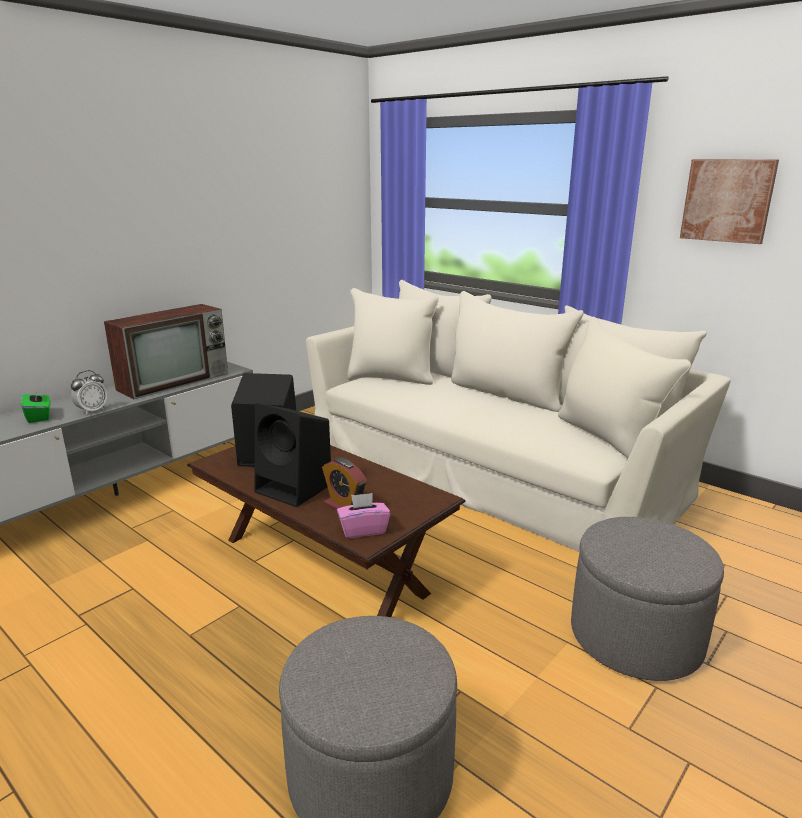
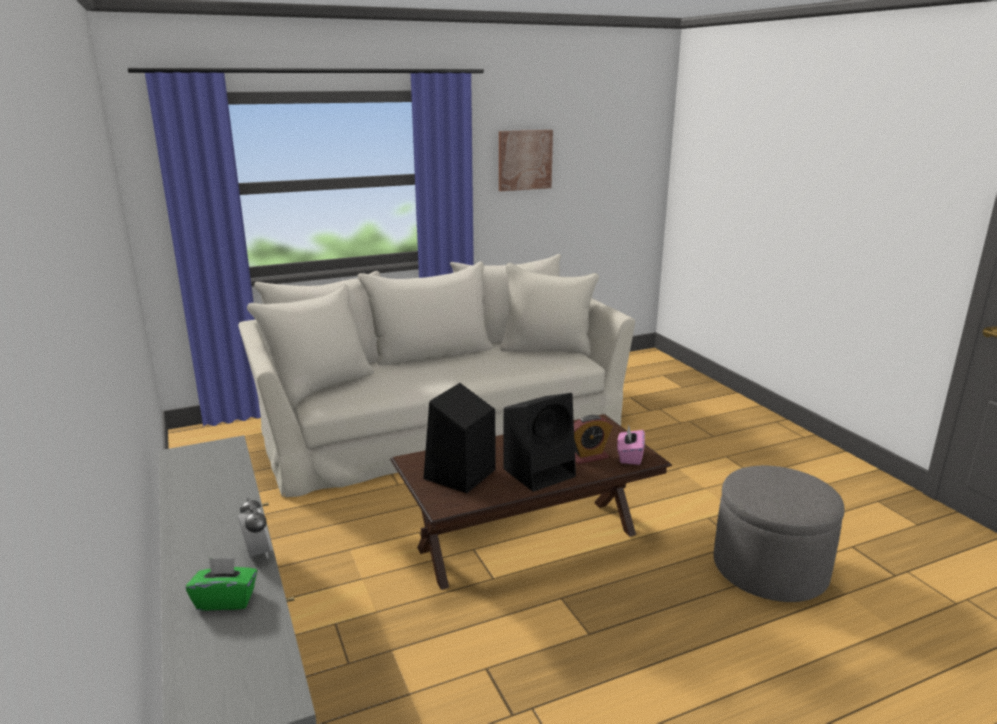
camera: 65 degrees left, 0 degrees up
television [104,304,228,399] -> none
grey ottoman [571,517,724,681] -> none

